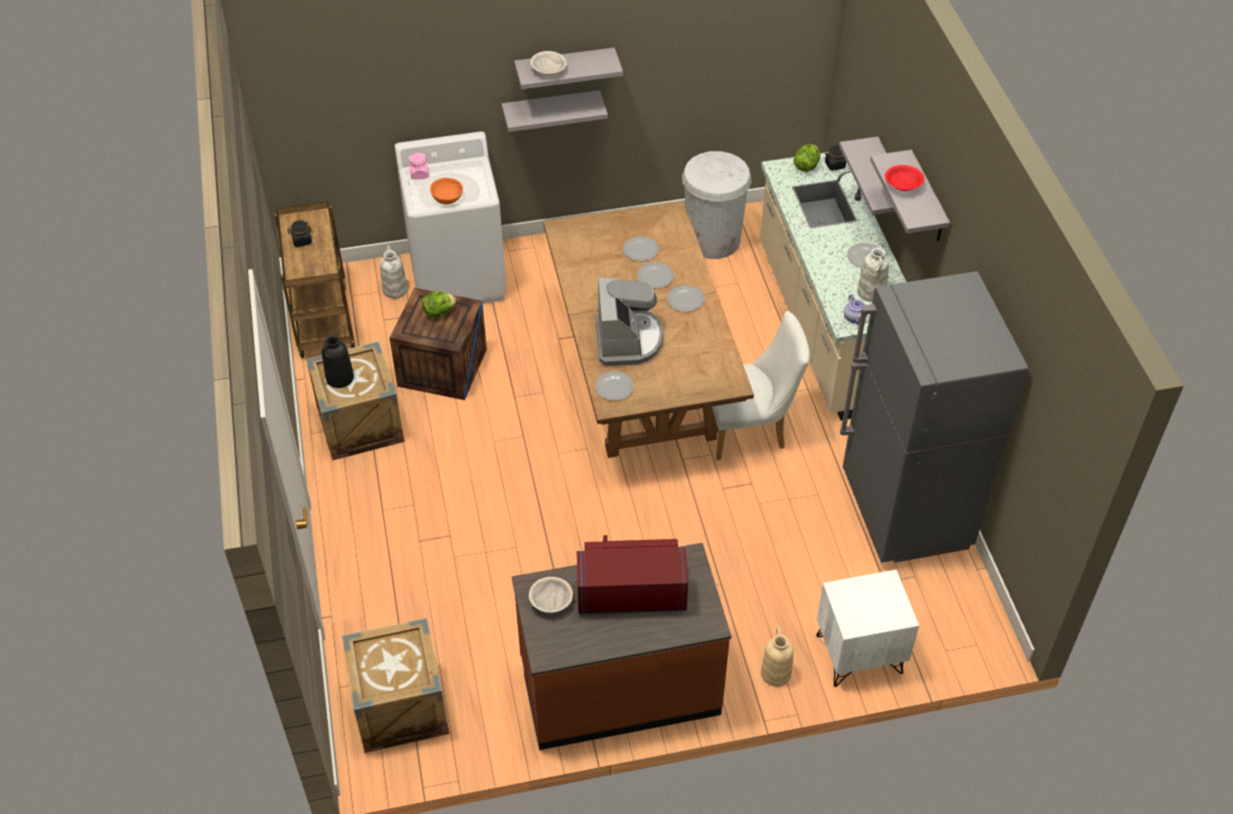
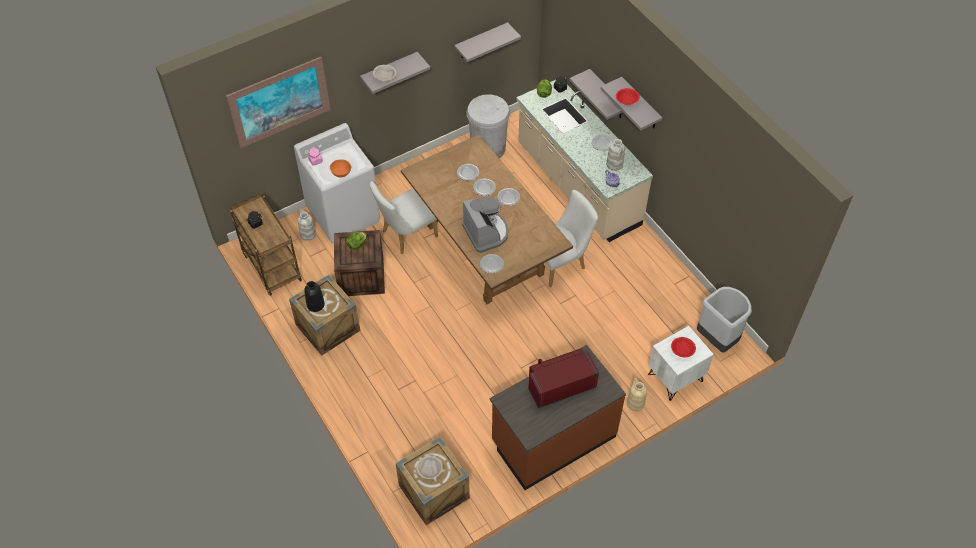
camera: 20 degrees left, 5 degrees up
grey shelf [502,90,608,132] -> grey shelf moved to [454,22,521,62]
beige bowl [529,577,573,613] -> beige bowl moved to [417,455,443,479]
grey fridge [840,271,1028,563] -> none
none -> picture [226,57,330,148]
none -> white chair [370,181,438,254]
none -> red bowl [671,337,696,357]
none -> grey trash can [697,287,752,353]

